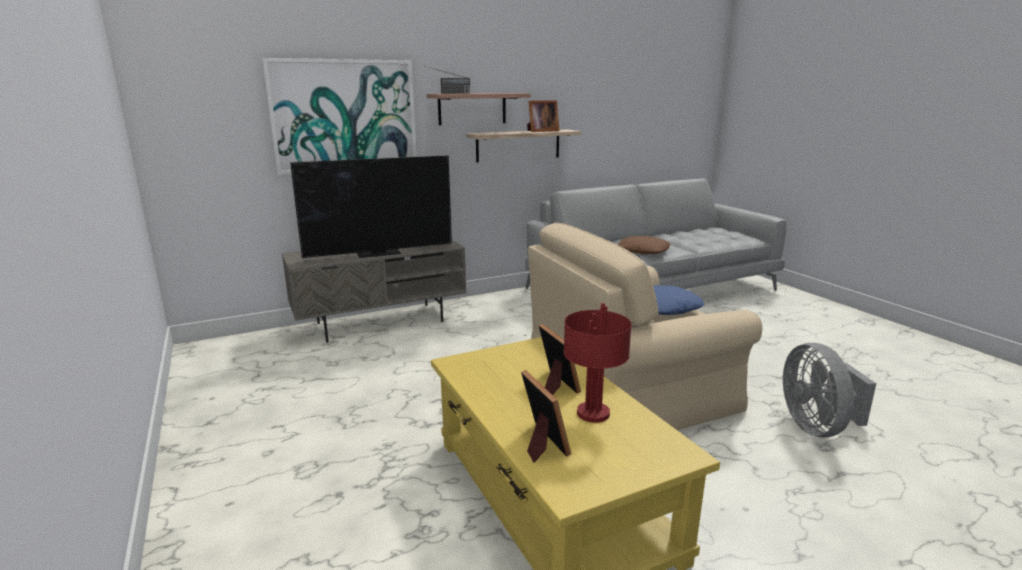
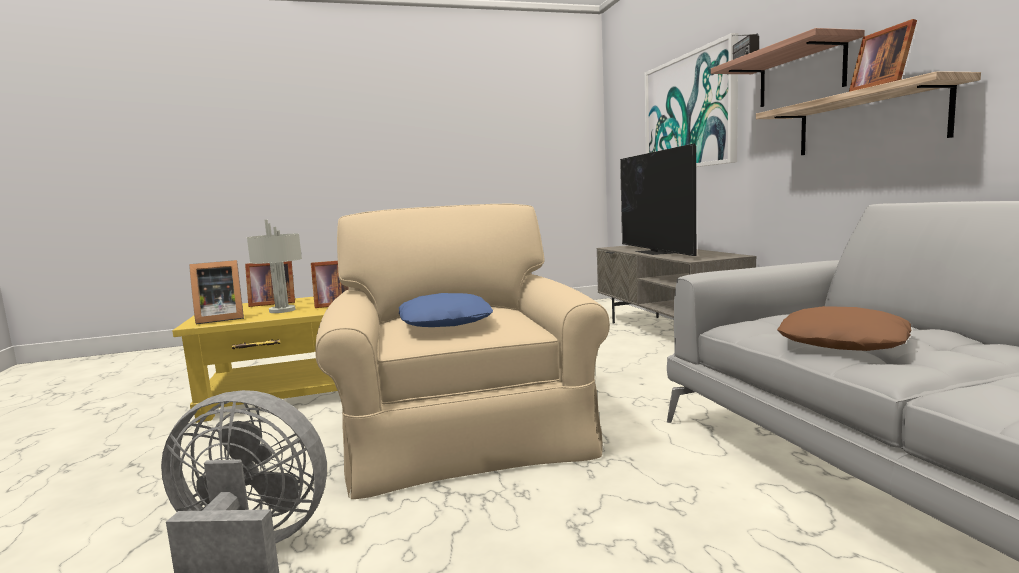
camera: 100 degrees right, 10 degrees down
red table lamp [564,303,632,423] -> grey table lamp [247,220,302,313]
none -> picture frame [189,260,244,324]

